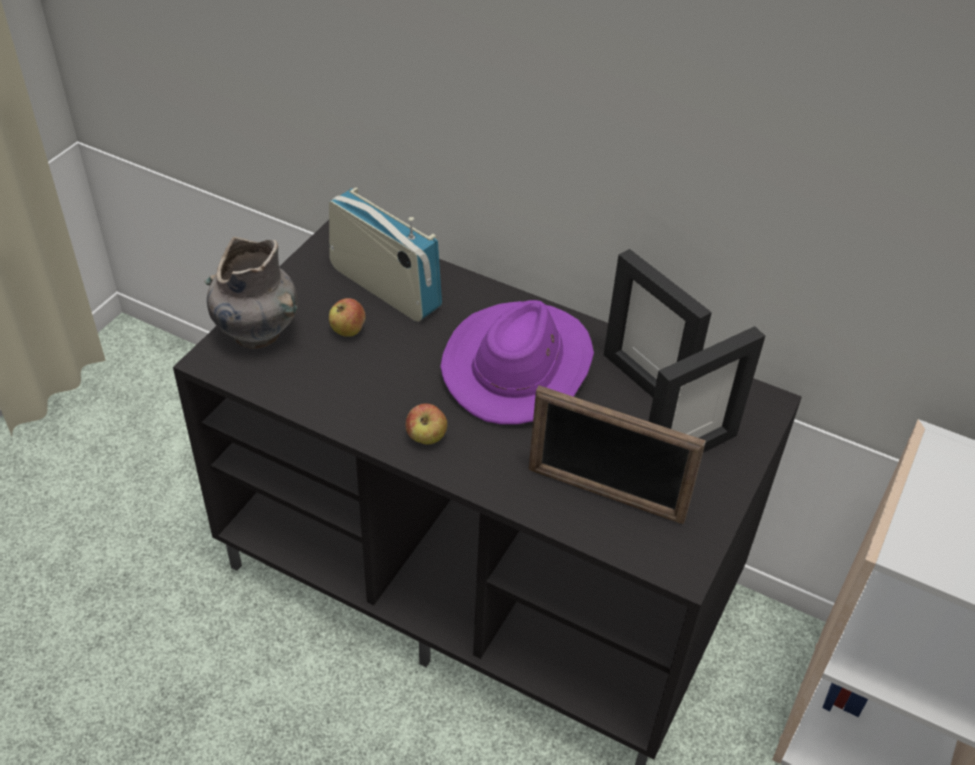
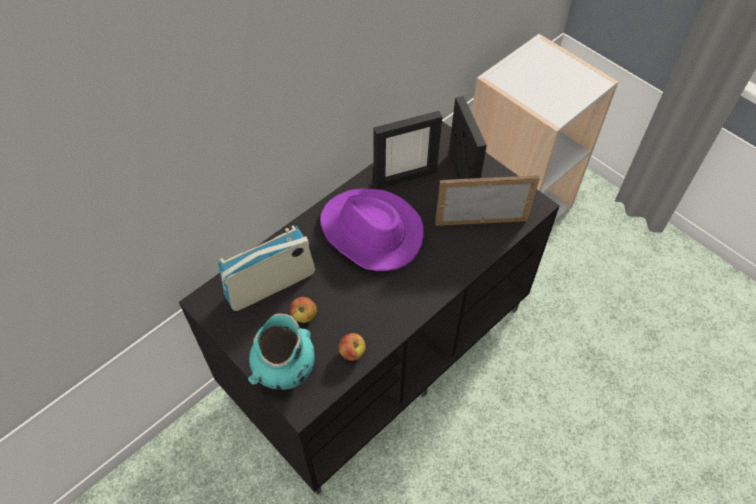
camera: 70 degrees left, 10 degrees up
grey vase [204,237,298,349] -> turquoise vase [248,313,315,390]
apple [406,404,447,445] -> apple moved to [339,333,366,361]
picture frame [529,385,706,524] -> picture frame turned 135 degrees counterclockwise [435,175,540,226]

